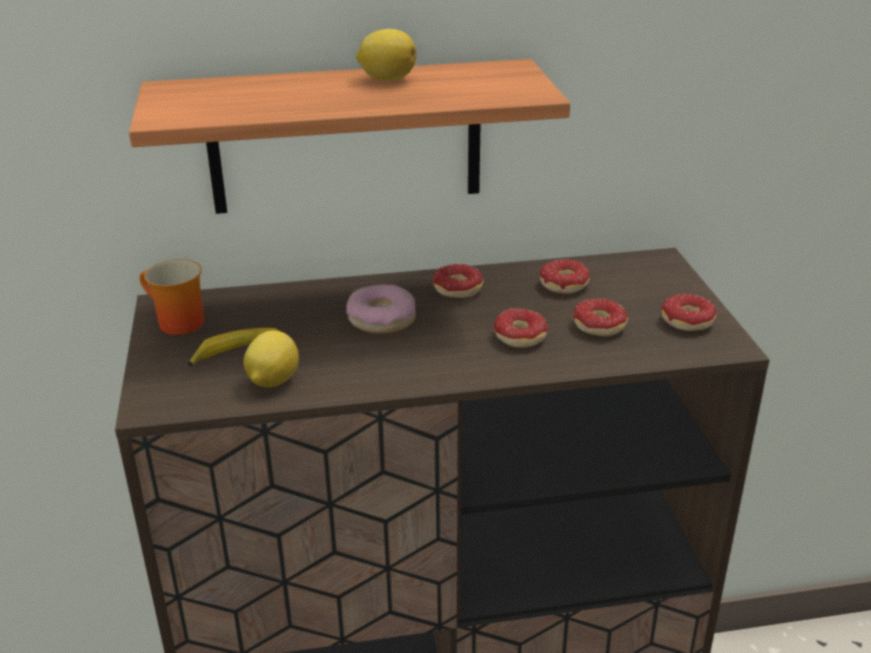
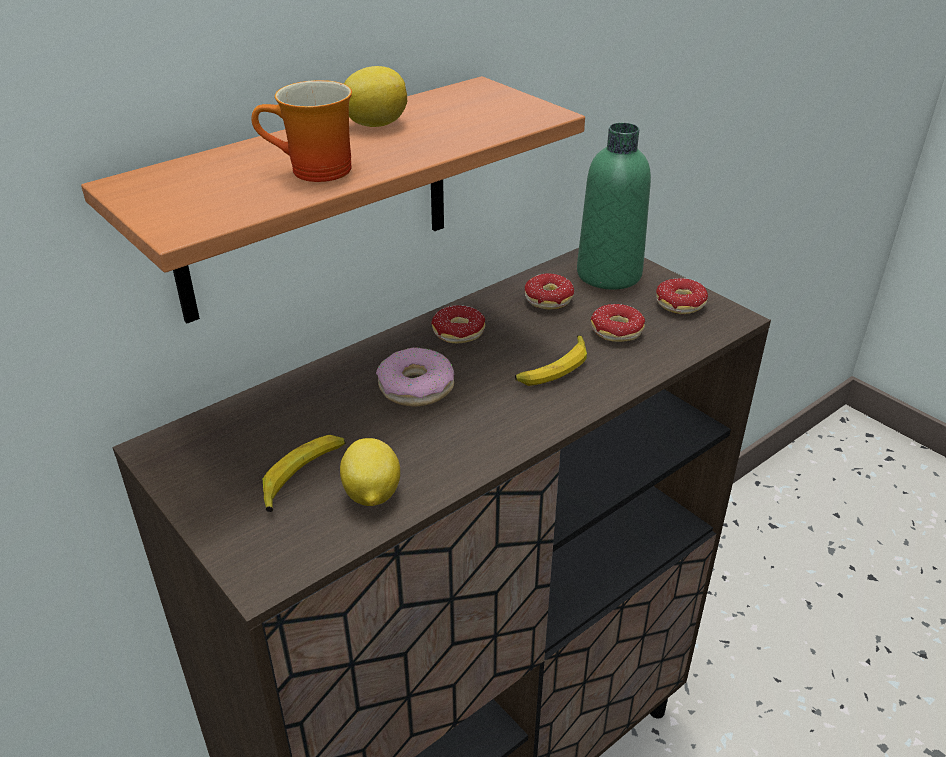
camera: 30 degrees left, 5 degrees up
mug [140,259,204,335] -> mug moved to [252,80,352,182]
donut [494,308,548,348] -> banana [515,335,587,386]
none -> green bottle [577,123,651,290]

